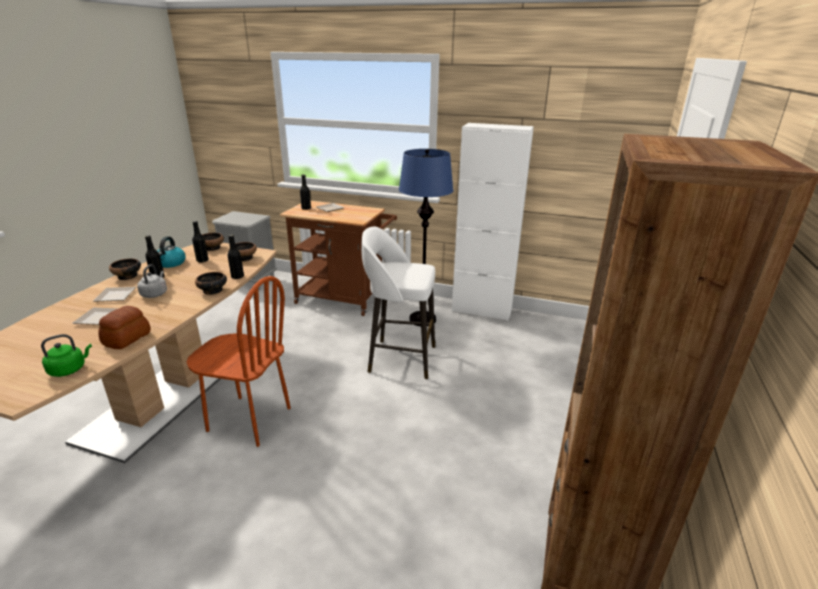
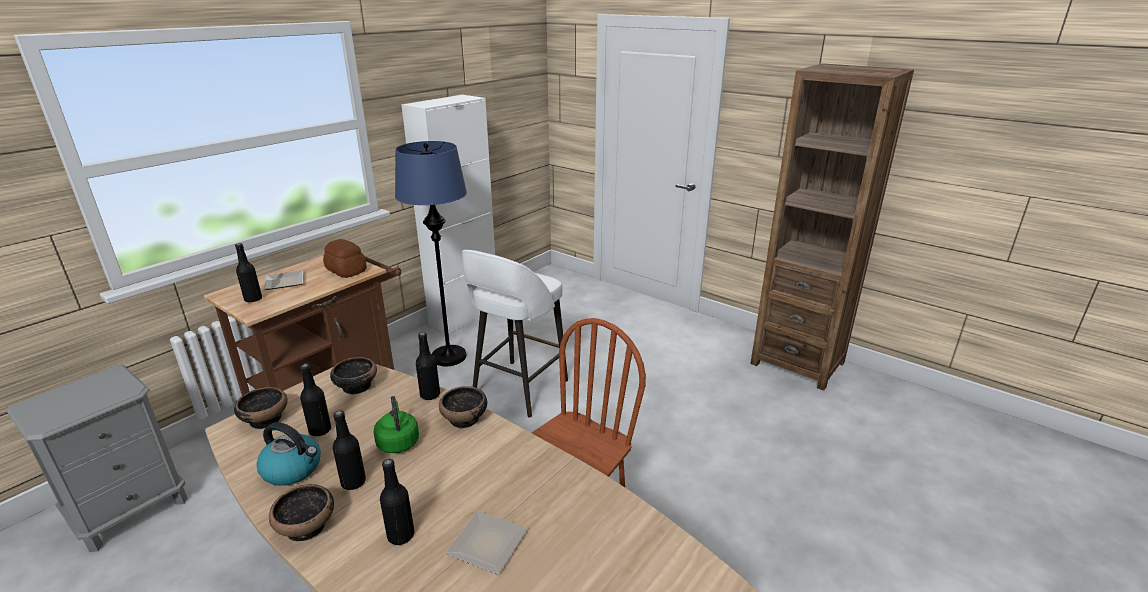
camera: 70 degrees left, 0 degrees up
green kettle [41,334,92,377] -> green kettle moved to [373,396,419,453]
plate [93,287,136,302] -> black bottle [380,459,414,545]
bread [98,306,151,349] -> bread moved to [323,239,367,278]
grey kettle [137,264,167,298] -> none

